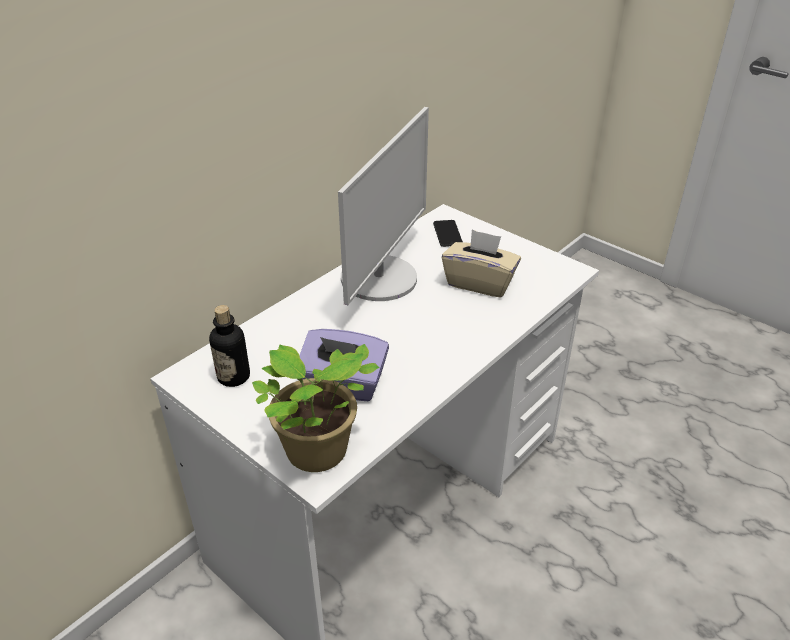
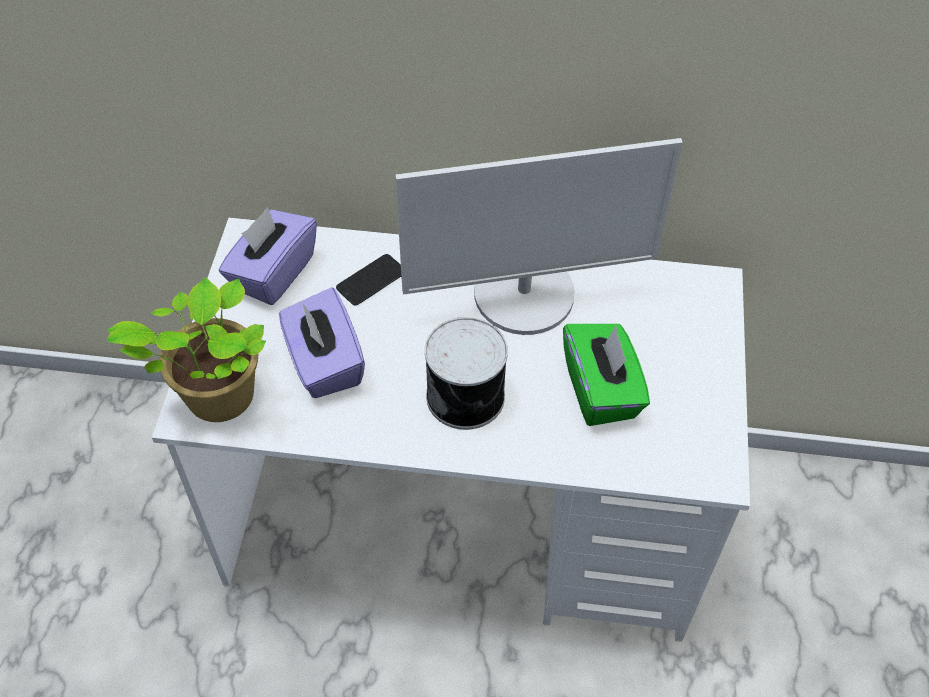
camera: 55 degrees right, 15 degrees up
bottle [209,305,250,387] -> purple tissue box [219,207,317,305]
phone [433,220,463,247] -> phone moved to [336,254,401,305]
beige tissue box [442,229,521,298] -> green tissue box [563,324,650,426]
none -> can [425,317,508,430]

